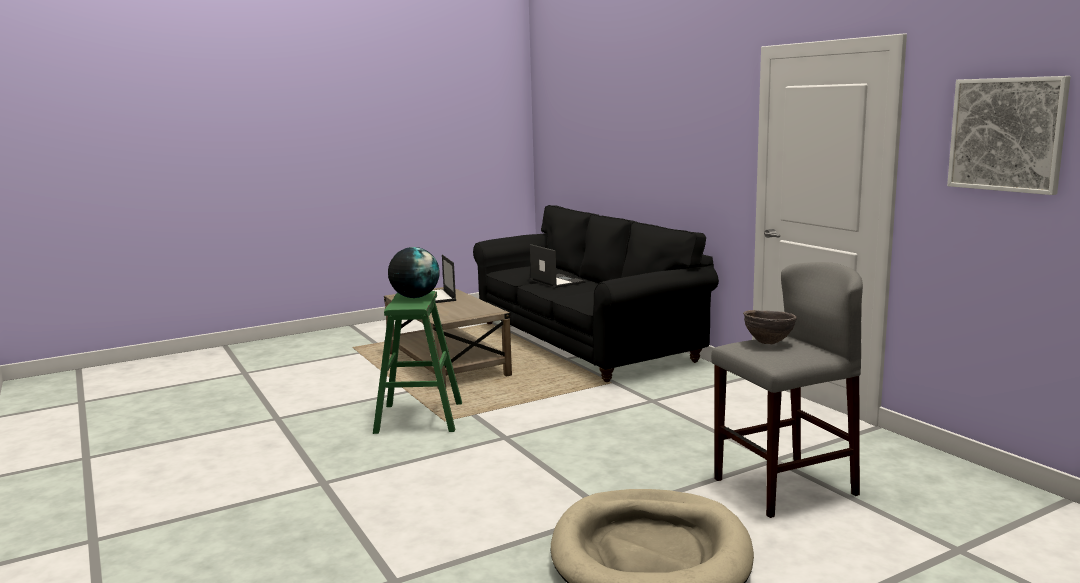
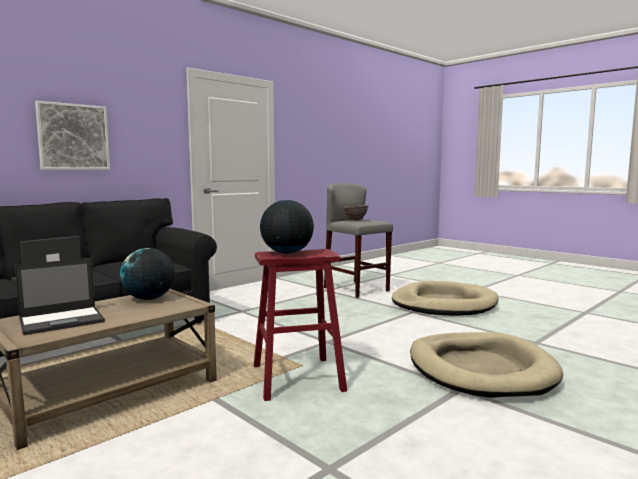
camera: 105 degrees left, 5 degrees down
green stool [373,291,462,434] -> red stool [254,249,347,401]
picture [947,76,1071,195] -> picture moved to [35,101,110,170]
none -> globe [120,248,175,300]
none -> beige dog bed [410,332,563,398]

